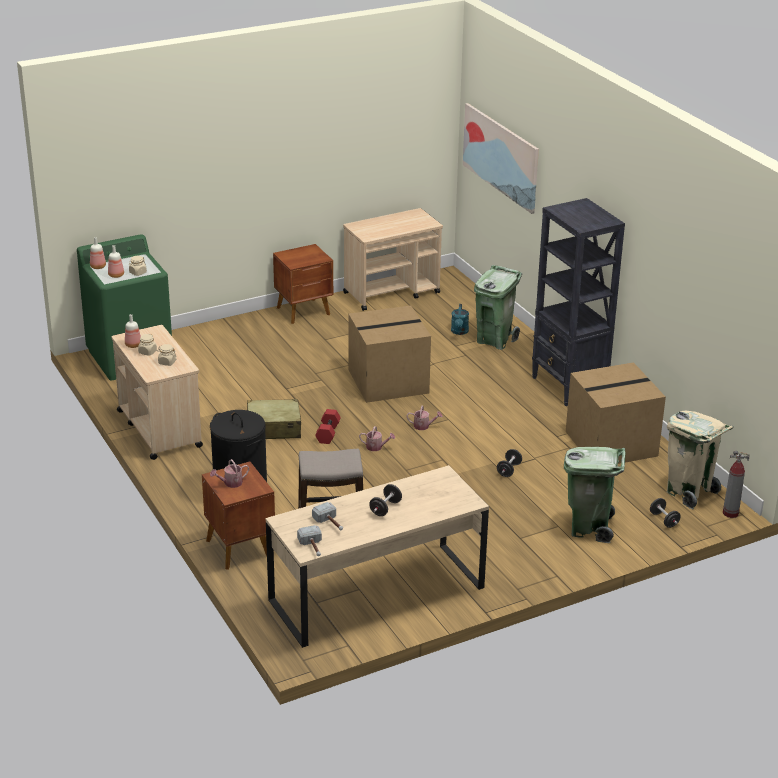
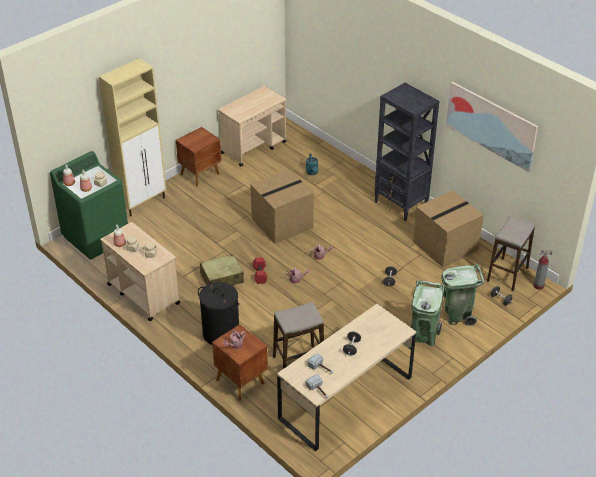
camera: 15 degrees left, 10 degrees up
picture [463,103,539,214] -> picture moved to [446,82,538,172]
green trash can [474,265,522,350] -> green trash can moved to [411,280,444,346]
beige trash can [667,411,734,509] -> stool [487,215,535,291]
none -> beige cabinet [99,58,166,217]

